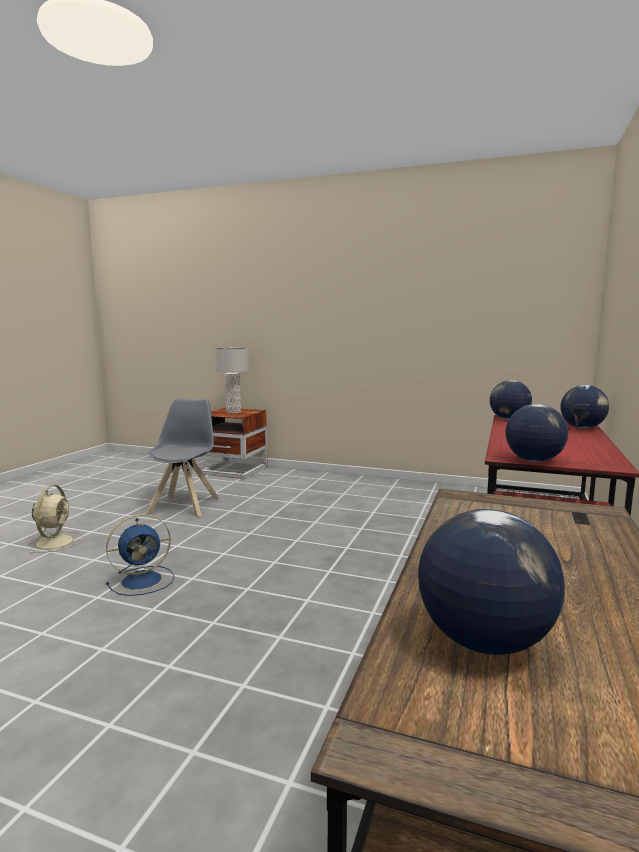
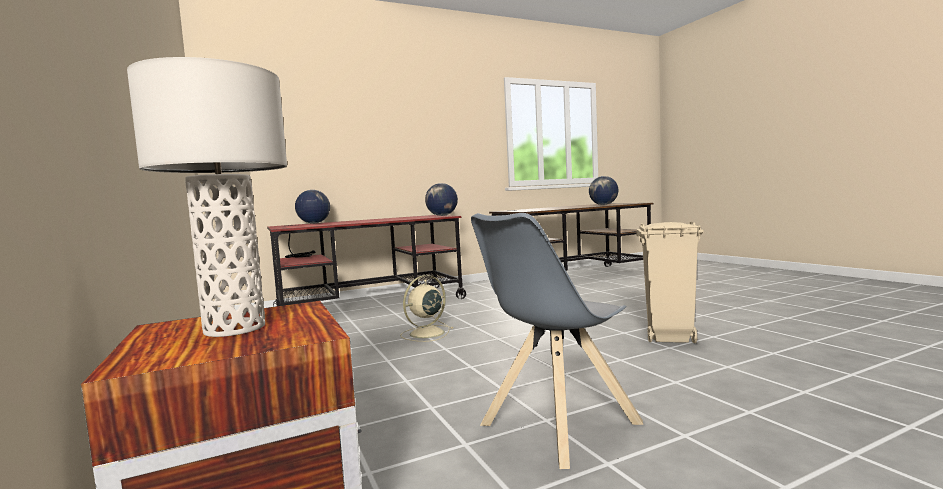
camera: 135 degrees left, 5 degrees down
beige fan [28,485,83,554] -> beige fan moved to [400,275,453,342]
blue fan [106,514,174,596] -> beige trash can [636,222,704,343]
globe [490,380,532,420] -> none

